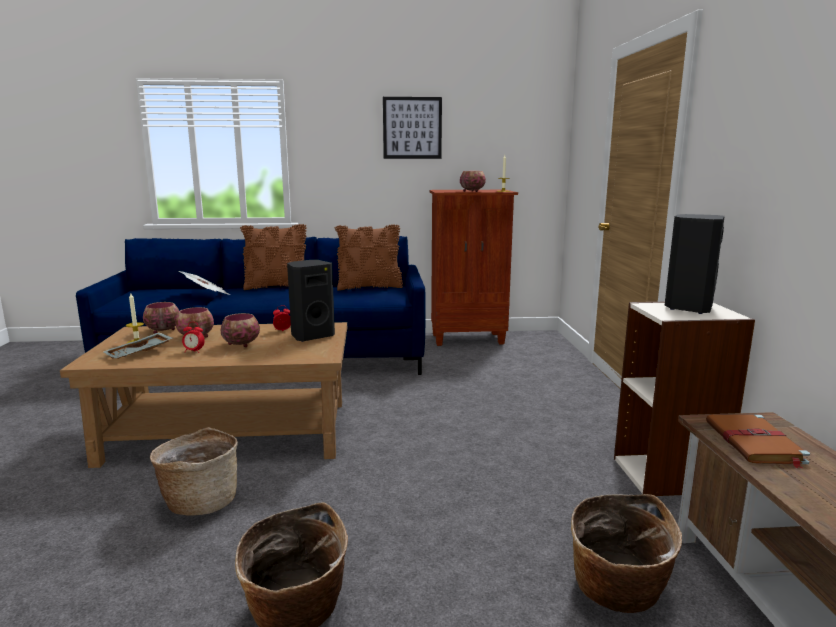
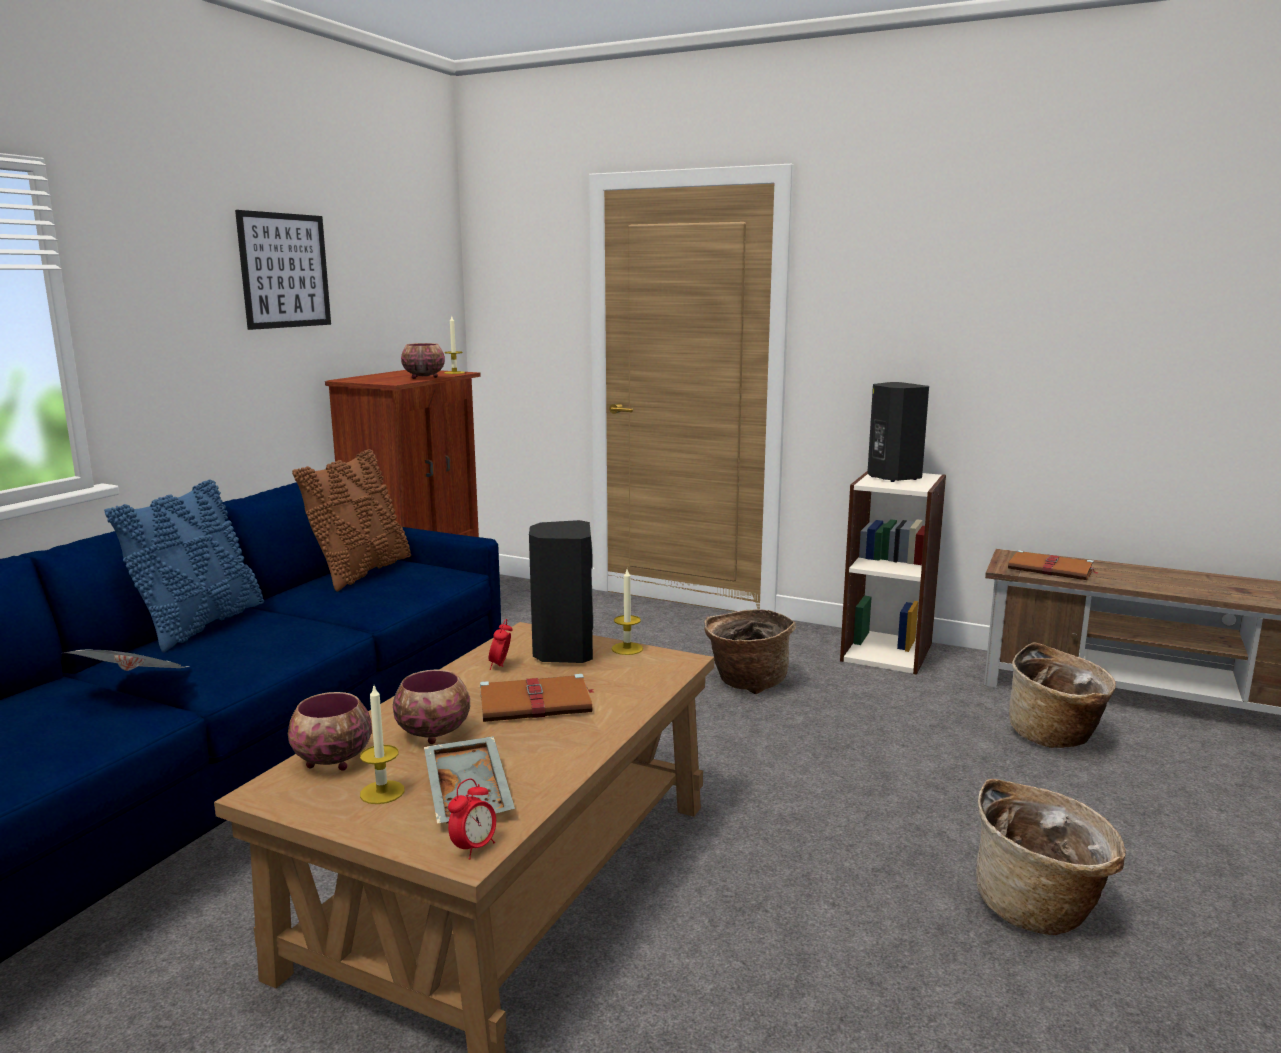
camera: 60 degrees left, 0 degrees up
basket [150,427,238,516] -> basket moved to [705,609,796,694]
alarm clock [182,322,205,353] -> alarm clock moved to [448,778,496,860]
bowl [220,313,260,347] -> brown book [480,674,594,722]
brown pillow [240,224,307,290] -> blue pillow [104,480,264,653]
none -> candle [612,569,643,655]

